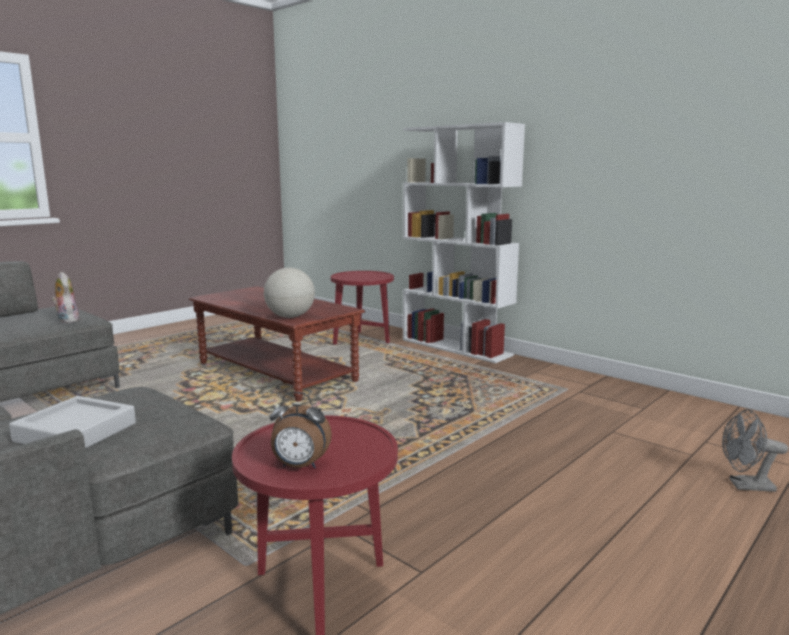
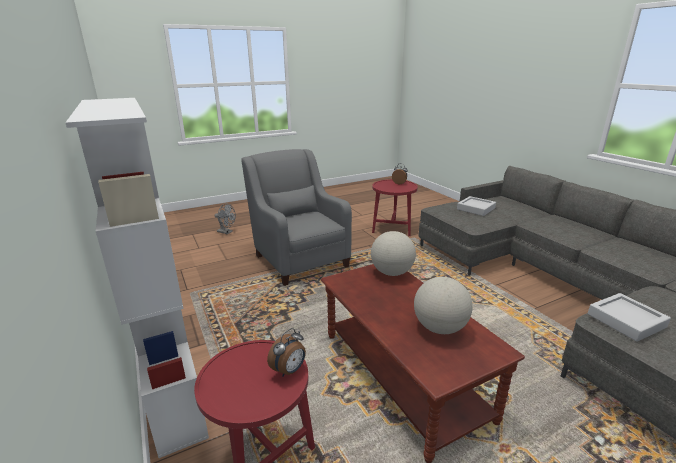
camera: 160 degrees left, 10 degrees up
plush toy [52,272,79,323] -> grey tray [588,293,671,342]
none -> grey armchair [241,149,352,286]
none -> alarm clock [267,328,306,377]
none -> globe [414,277,472,334]

